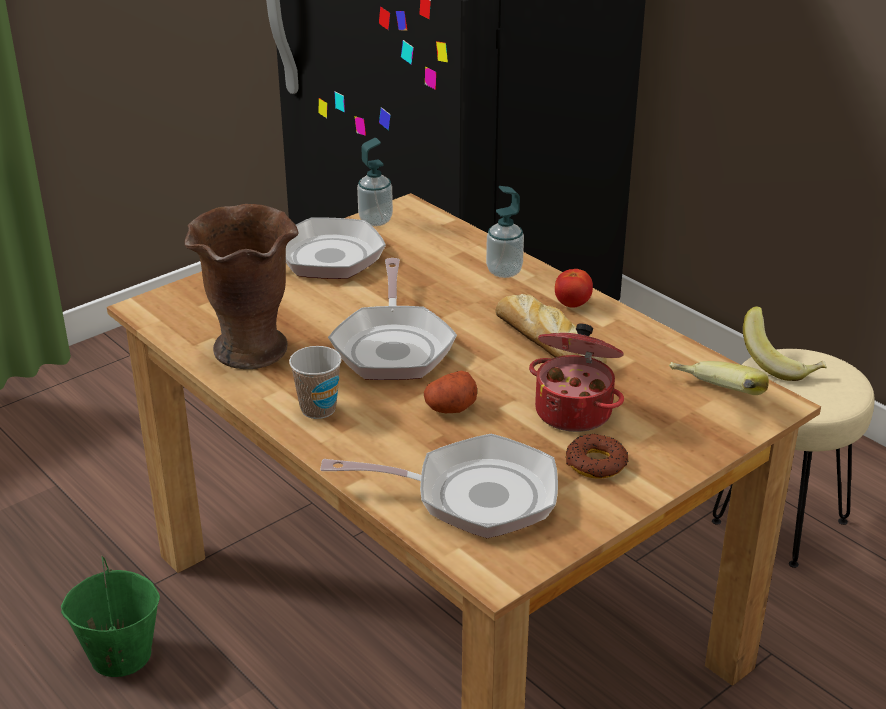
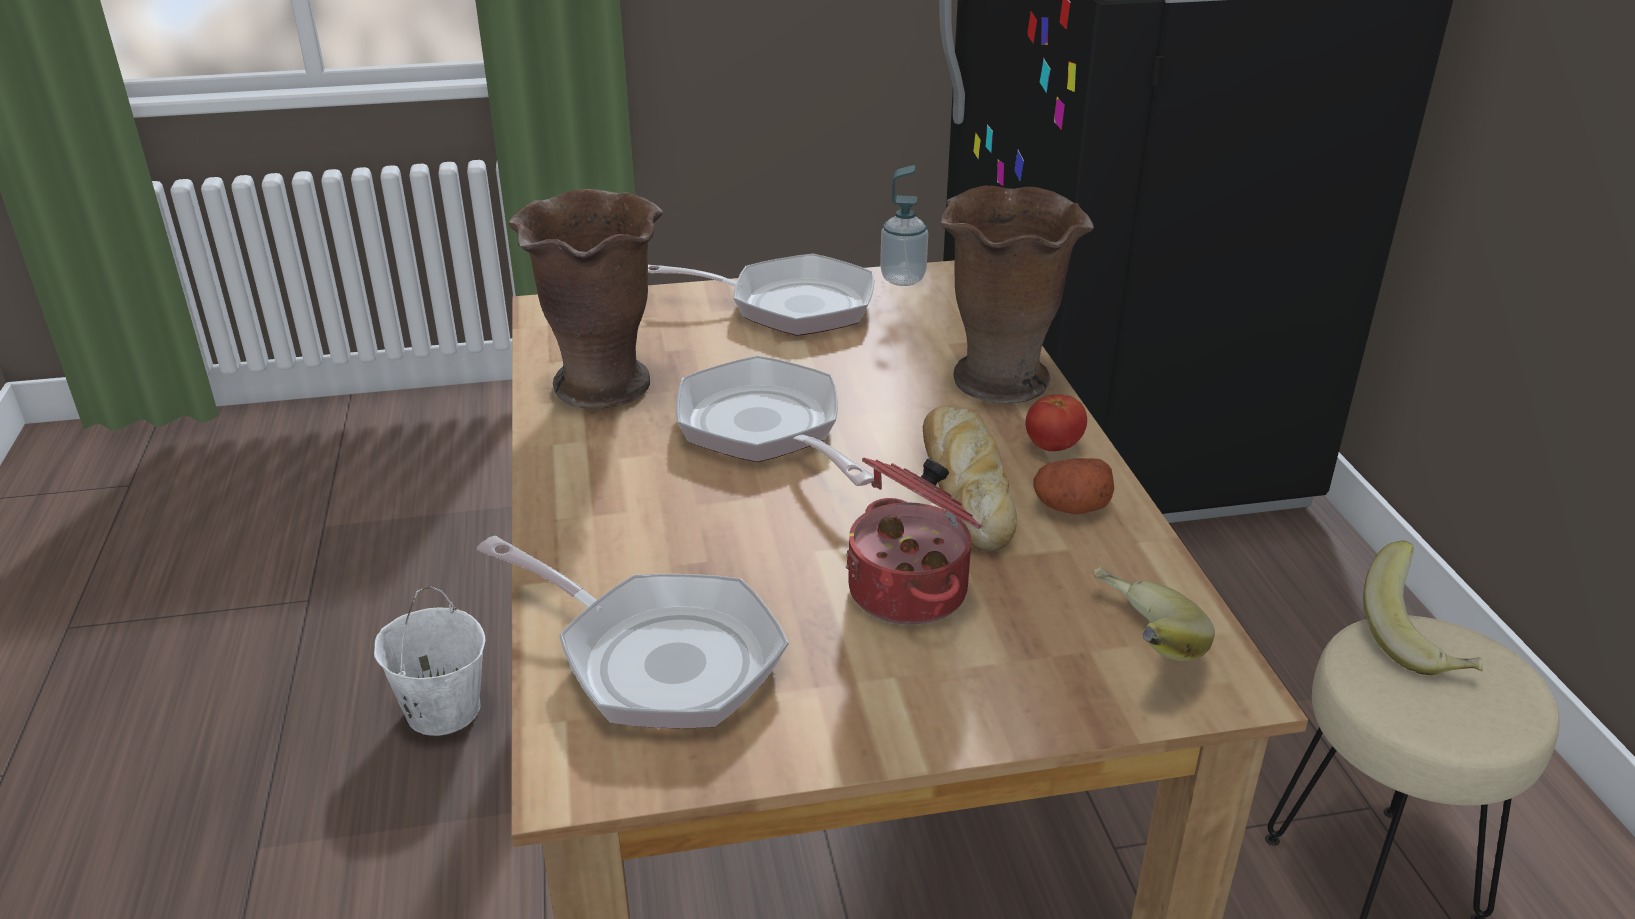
camera: 30 degrees right, 0 degrees up
green bucket [61,556,160,677] -> white bucket [374,587,485,736]
cup [289,346,342,419] -> none
frying pan [328,258,457,380] -> frying pan turned 120 degrees clockwise [676,356,874,486]
potato [424,371,477,413] -> potato moved to [1033,458,1114,515]
soap dispenser [486,186,524,278] -> brown vase [940,185,1094,403]
donut [566,434,628,479] -> none

